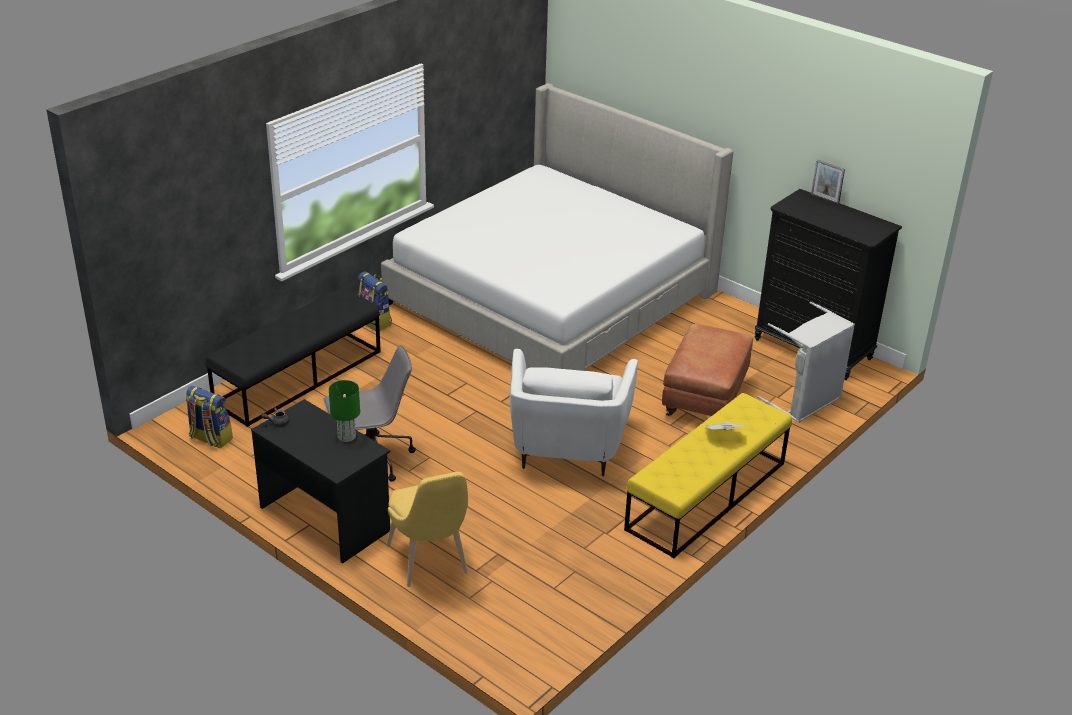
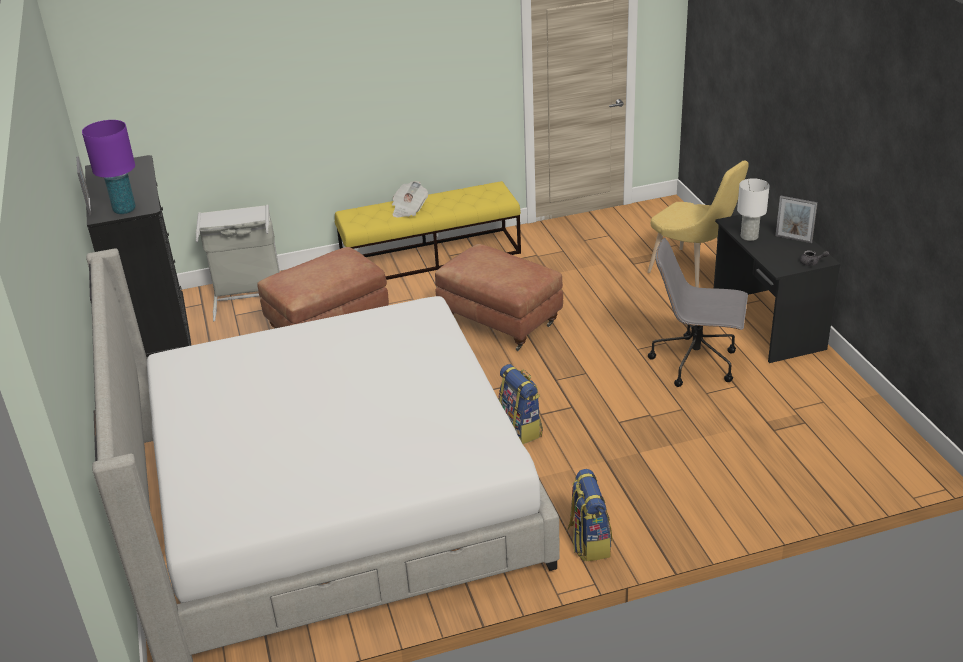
camera: 145 degrees left, 0 degrees up
backpack [185,386,233,448] -> backpack moved to [499,364,543,444]
black bench [206,288,381,427] -> none
green table lamp [329,380,360,442] -> white table lamp [737,178,770,241]
yellow chair [387,472,468,587] -> yellow chair turned 120 degrees clockwise [647,160,749,288]
white armchair [510,349,638,476] -> brown ottoman [435,244,563,351]
none -> purple table lamp [82,120,136,214]
none -> picture frame [775,195,818,243]

